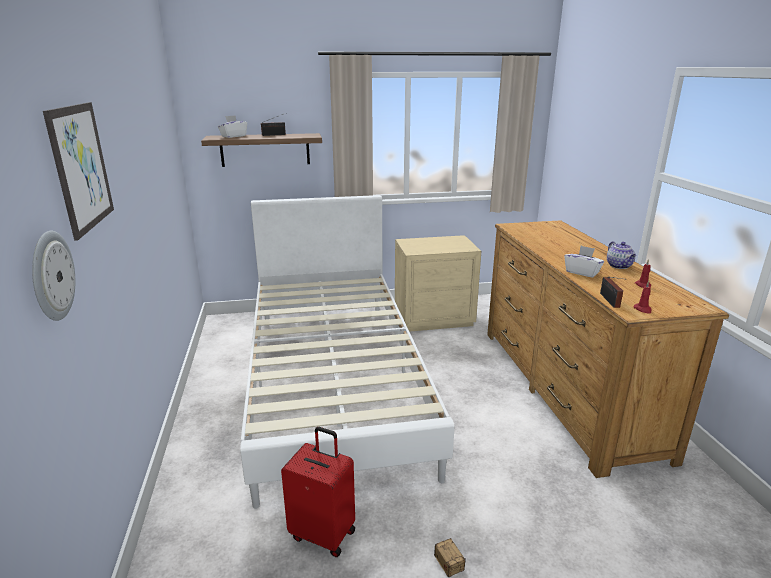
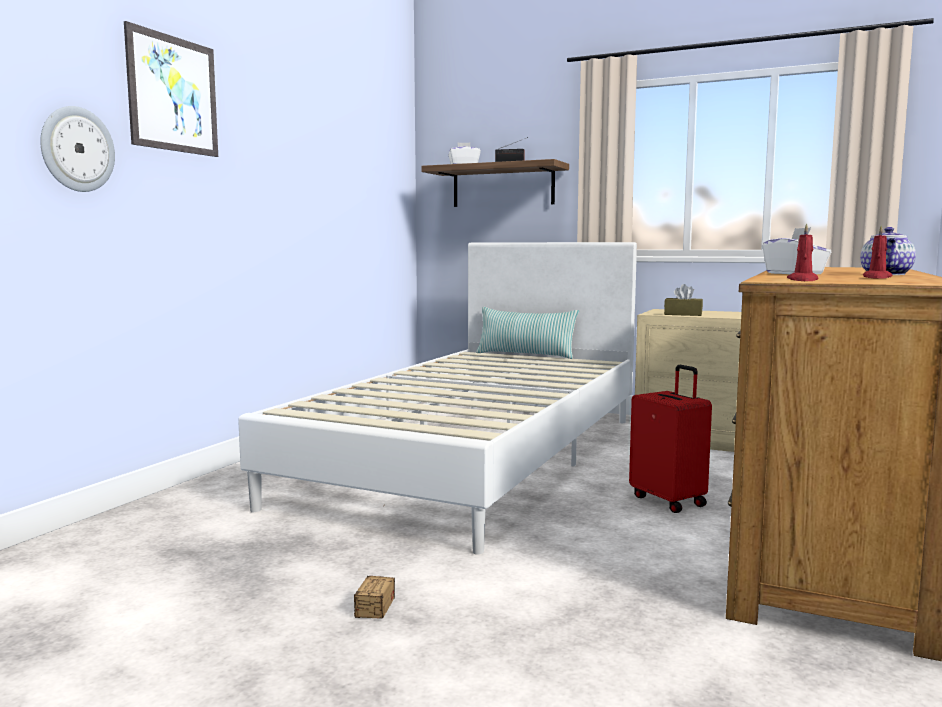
camera: 35 degrees right, 15 degrees down
red suitcase [281,427,355,557] -> red suitcase moved to [629,365,712,513]
radio [600,277,627,308] -> none
none -> pillow [476,307,579,359]
none -> brown tissue box [664,284,703,316]

